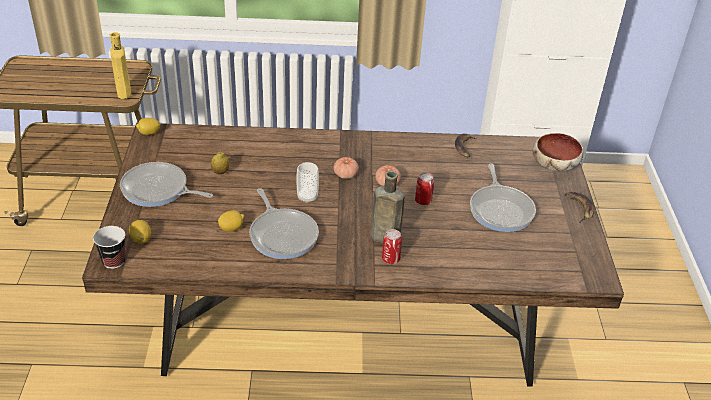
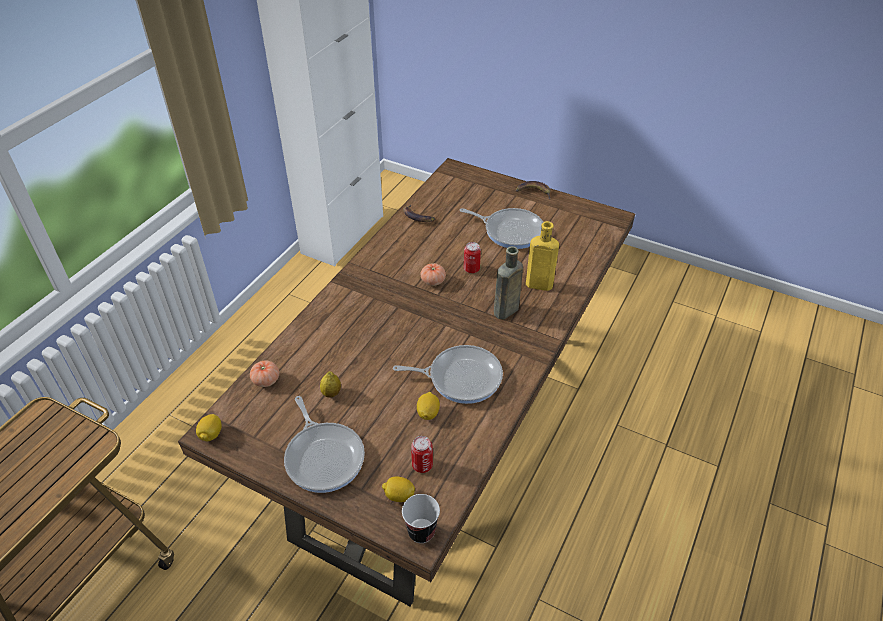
camera: 60 degrees left, 5 degrees up
yellow bottle [110,32,131,99] -> yellow bottle moved to [526,221,559,291]
frying pan [120,162,213,207] -> frying pan turned 75 degrees counterclockwise [284,396,365,493]
cup [296,162,319,203] -> none
tomato [334,157,359,179] -> tomato moved to [250,361,279,387]
can [382,229,402,264] -> can moved to [411,436,433,473]
bowl [533,133,583,172] -> none

